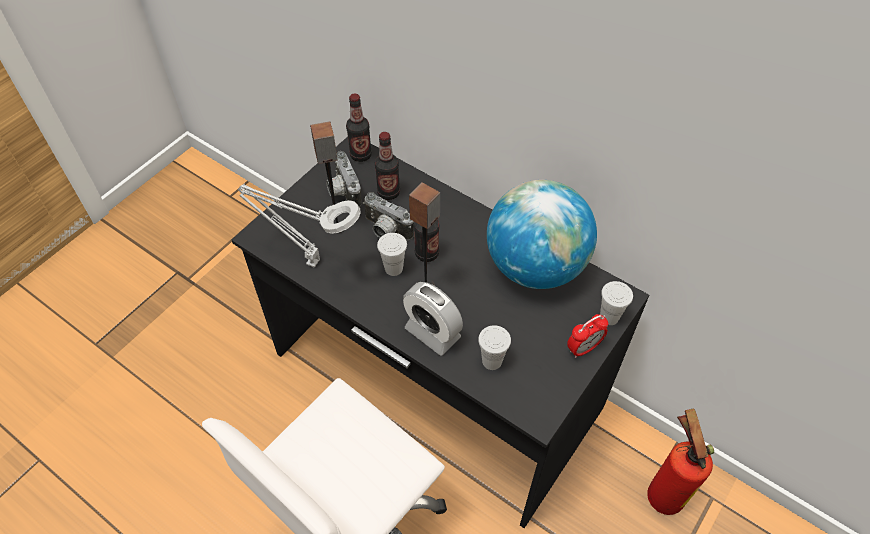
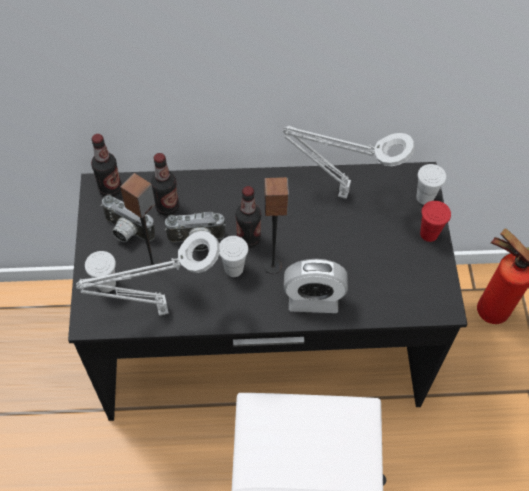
camera: 40 degrees left, 5 degrees up
white cup [478,325,511,370] -> white cup moved to [85,251,116,292]
globe [487,180,597,289] -> grey table lamp [283,125,415,199]
alarm clock [567,314,608,358] -> red cup [420,201,451,242]

